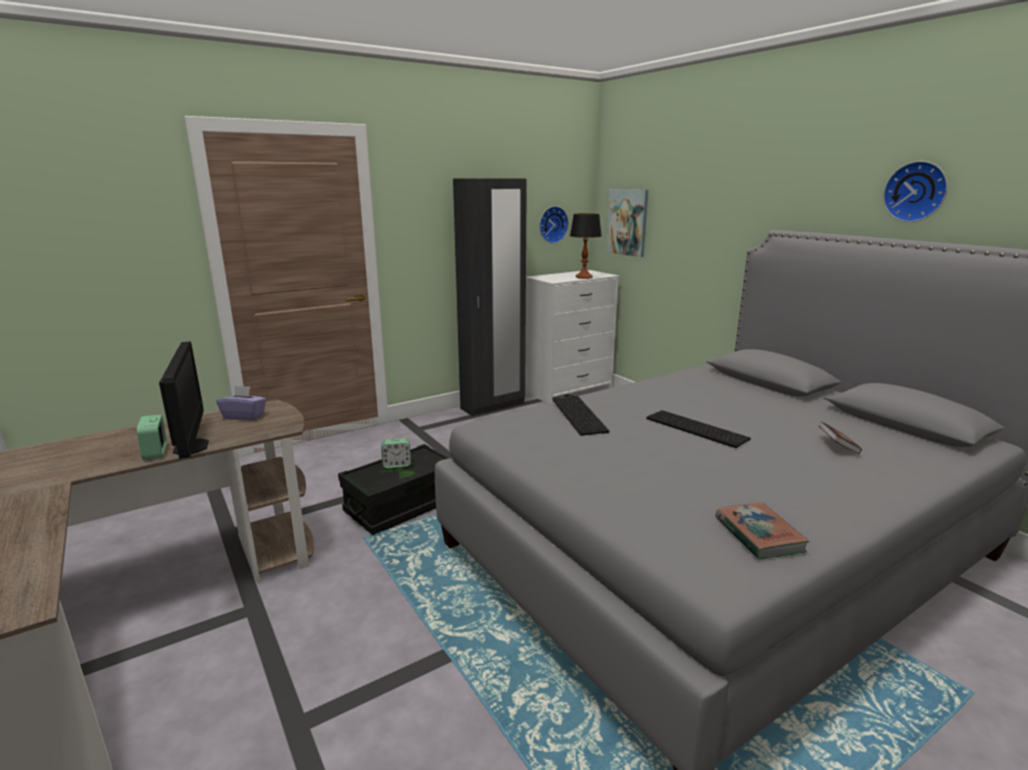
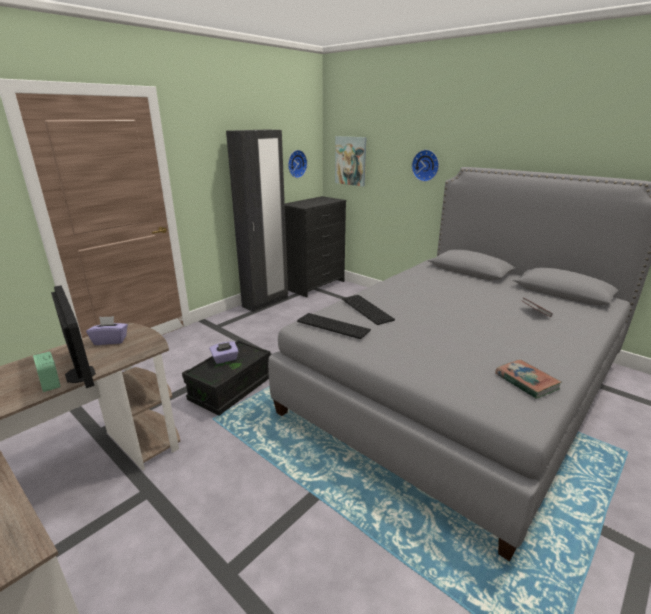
camera: 15 degrees left, 5 degrees up
alarm clock [381,438,411,468] -> purple tissue box [210,341,239,364]
white dresser [525,270,619,404] -> black dresser [285,196,346,297]
table lamp [570,213,601,279] -> none
keyboard [647,410,751,448] -> keyboard moved to [297,313,371,339]
wall clock [883,161,948,222] -> wall clock moved to [412,150,439,182]

